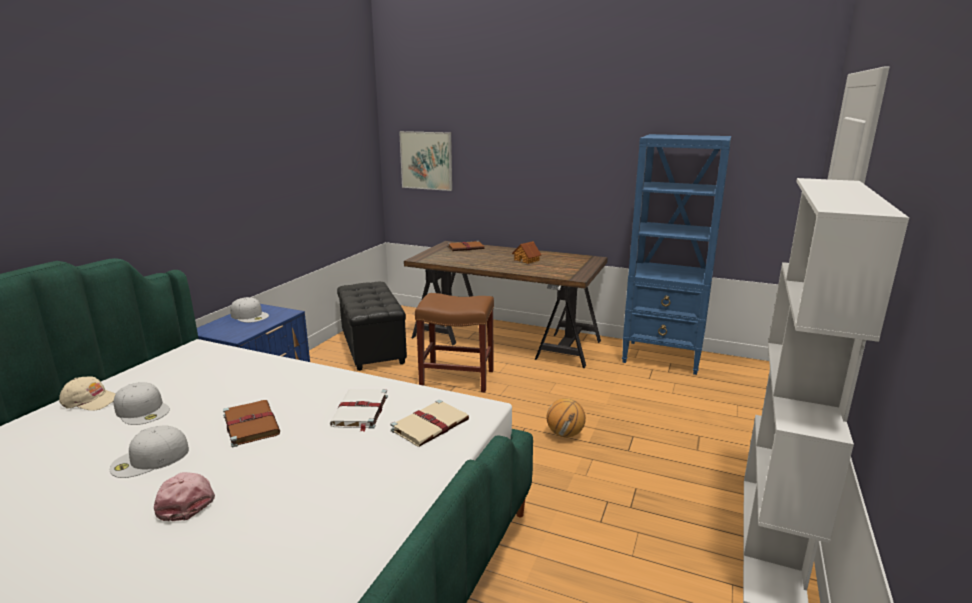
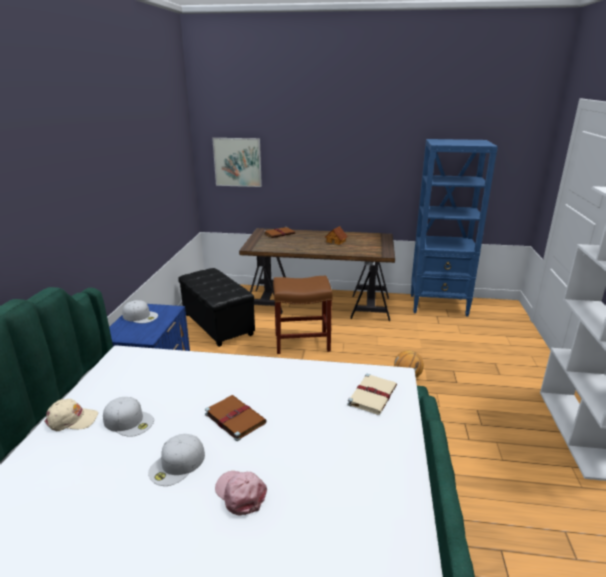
camera: 15 degrees left, 5 degrees up
white book [330,389,388,432] -> none

